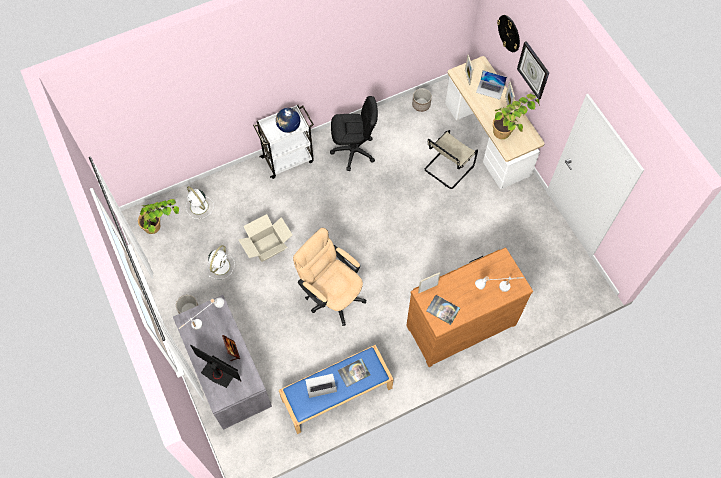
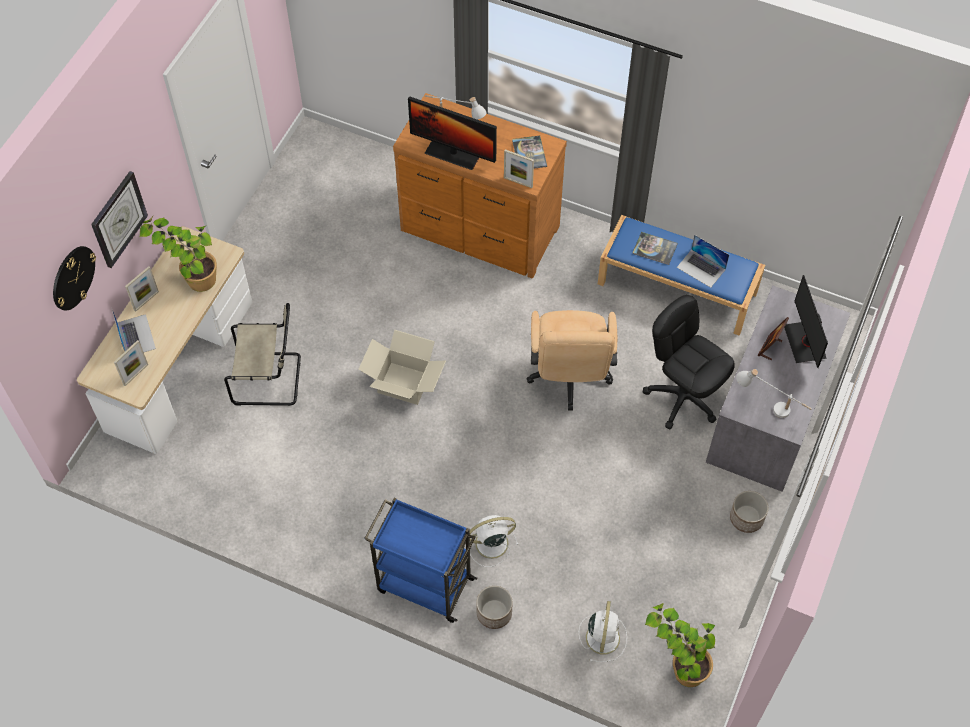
camera: 130 degrees left, 5 degrees down
white fan [207,245,235,279] -> white fan moved to [470,515,519,567]
cardboard box [239,214,293,262] -> cardboard box moved to [358,330,446,405]
white cart [253,105,314,179] -> blue cart [364,498,477,623]
globe [276,108,300,133] -> none
black office chair [330,96,378,171] -> black office chair moved to [643,295,735,429]
planter [412,89,432,112] -> planter moved to [476,586,513,629]
none -> monitor [408,96,497,170]

